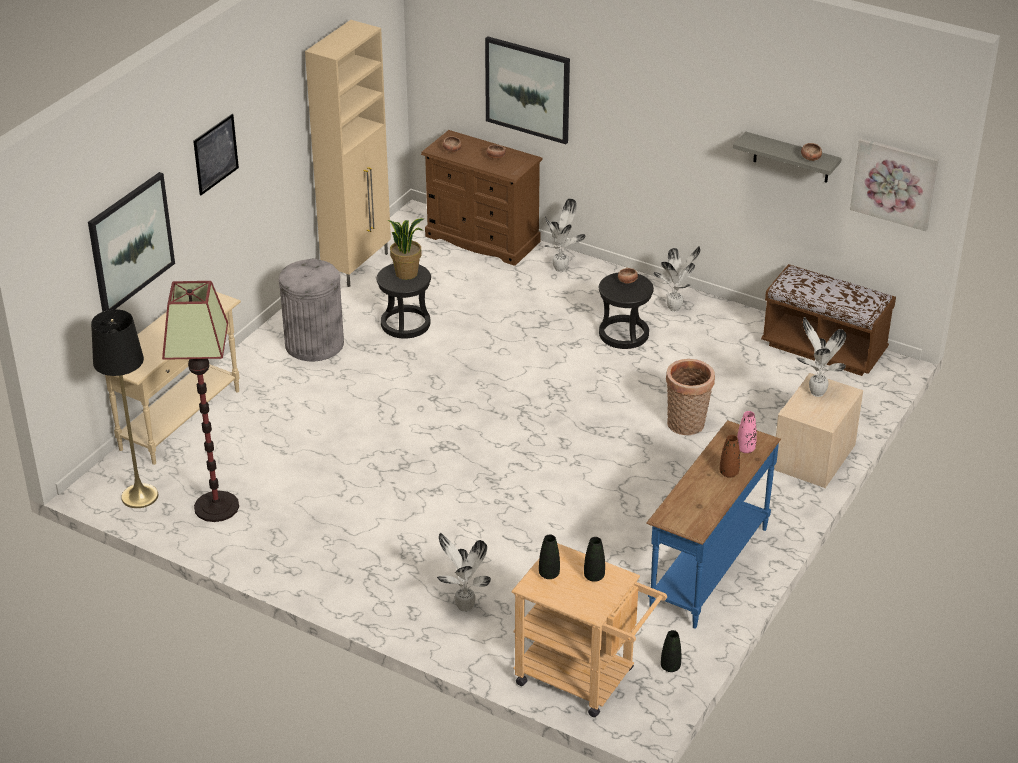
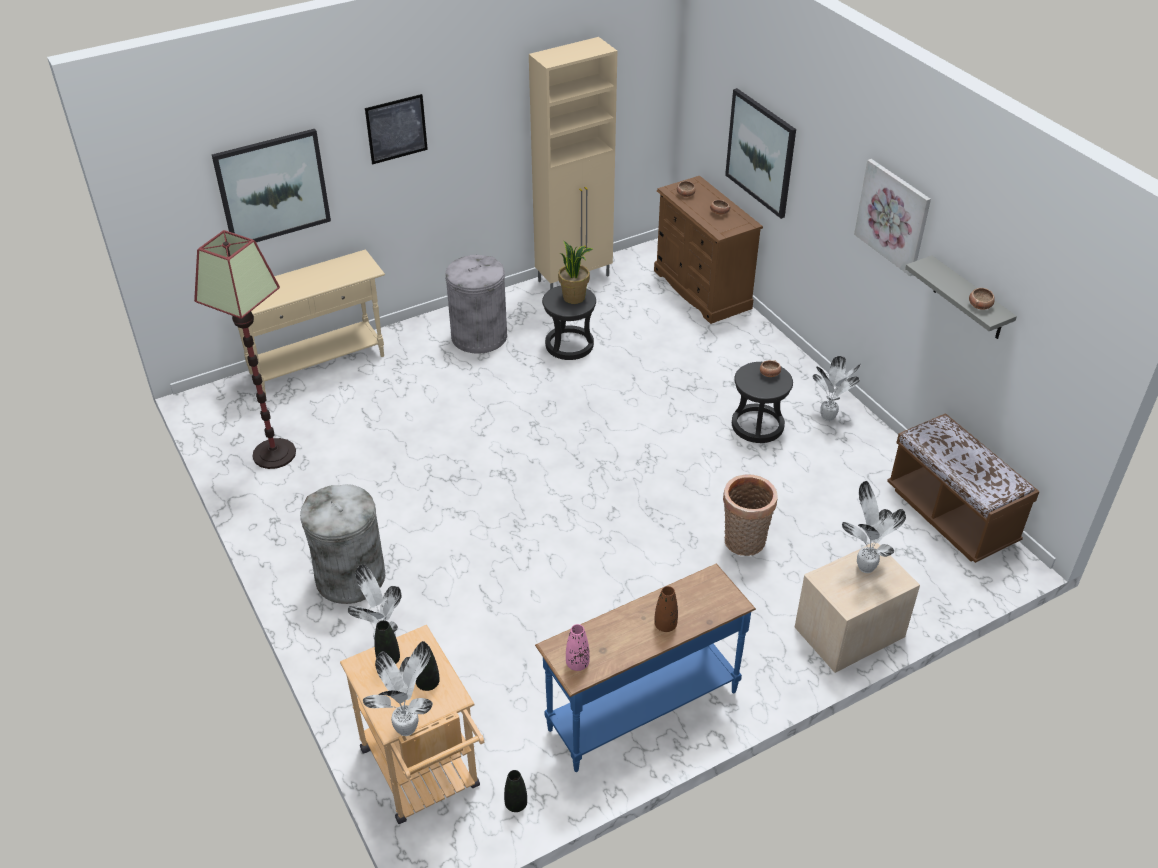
camera: 30 degrees right, 5 degrees up
black floor lamp [91,309,158,508] -> none
potted plant [544,199,585,272] -> potted plant moved to [363,641,433,736]
pink vase [737,411,757,453] -> pink vase moved to [566,624,590,671]
picture [850,138,939,231] -> picture moved to [854,159,931,276]
none -> grey trash can [300,484,385,604]

